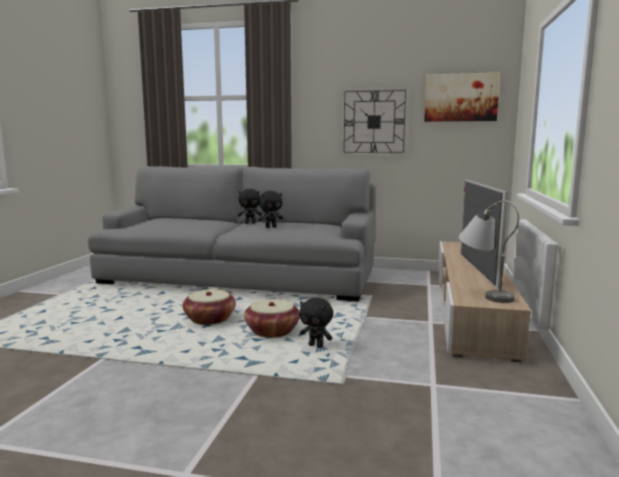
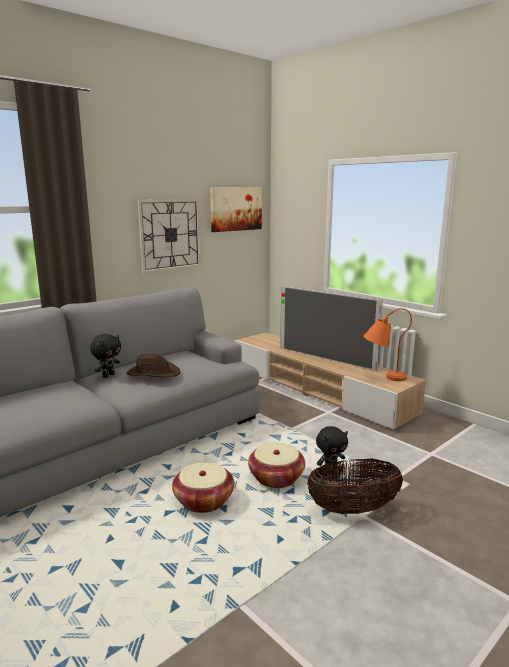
camera: 55 degrees left, 5 degrees up
black plush toy [258,191,283,228] -> brown hat [127,353,180,378]
grey table lamp [459,200,519,303] -> orange table lamp [363,308,412,381]
none -> basket [307,458,403,514]

